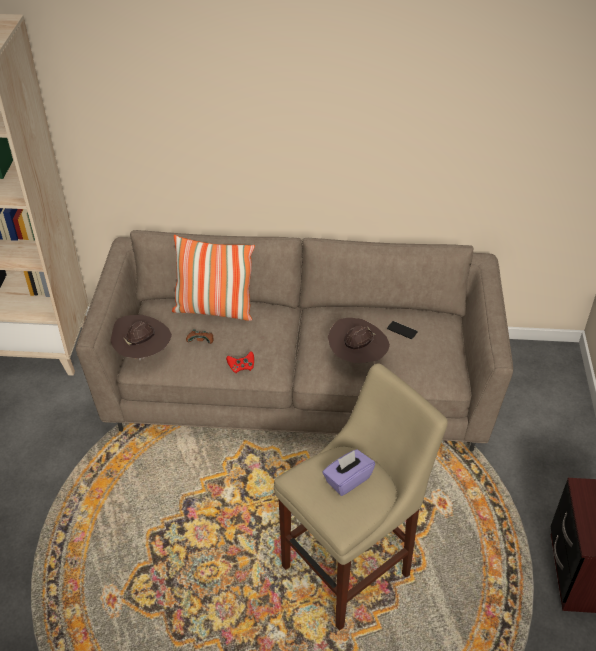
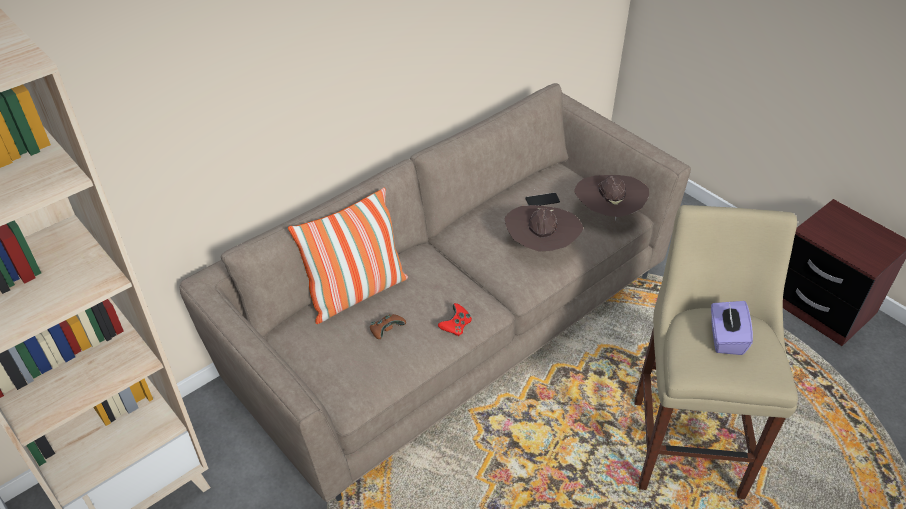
camera: 45 degrees left, 0 degrees up
brown hat [110,315,172,360] -> brown hat moved to [574,175,649,221]

